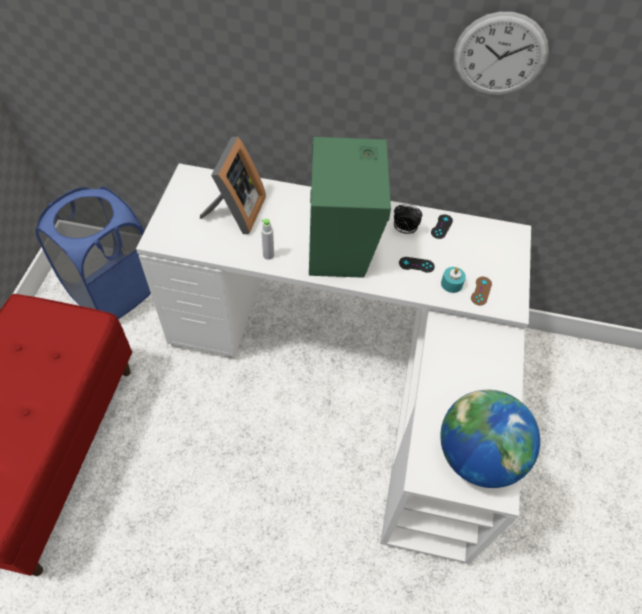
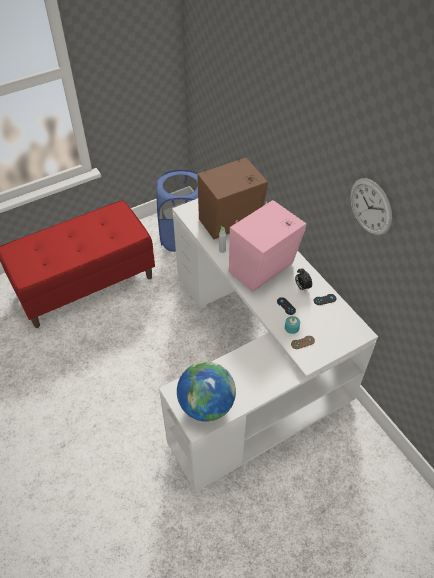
camera: 50 degrees right, 5 degrees down
picture frame [200,137,266,234] -> brown speaker [197,157,268,239]
green speaker [309,137,391,278] -> pink speaker [229,200,306,292]

